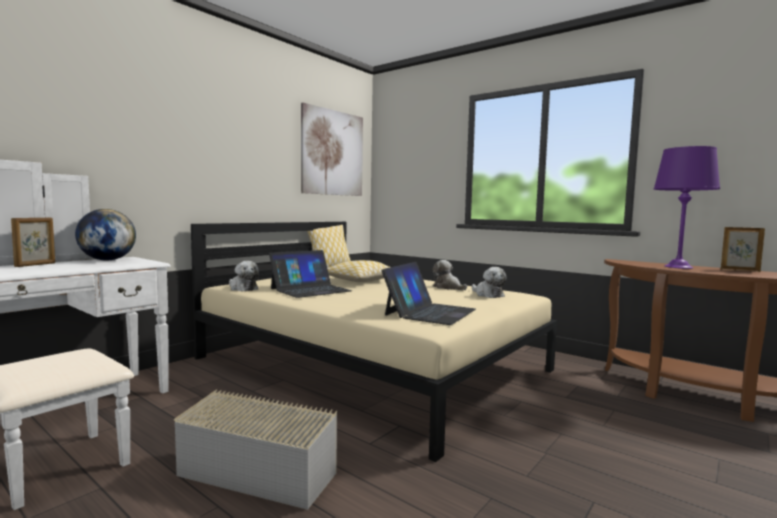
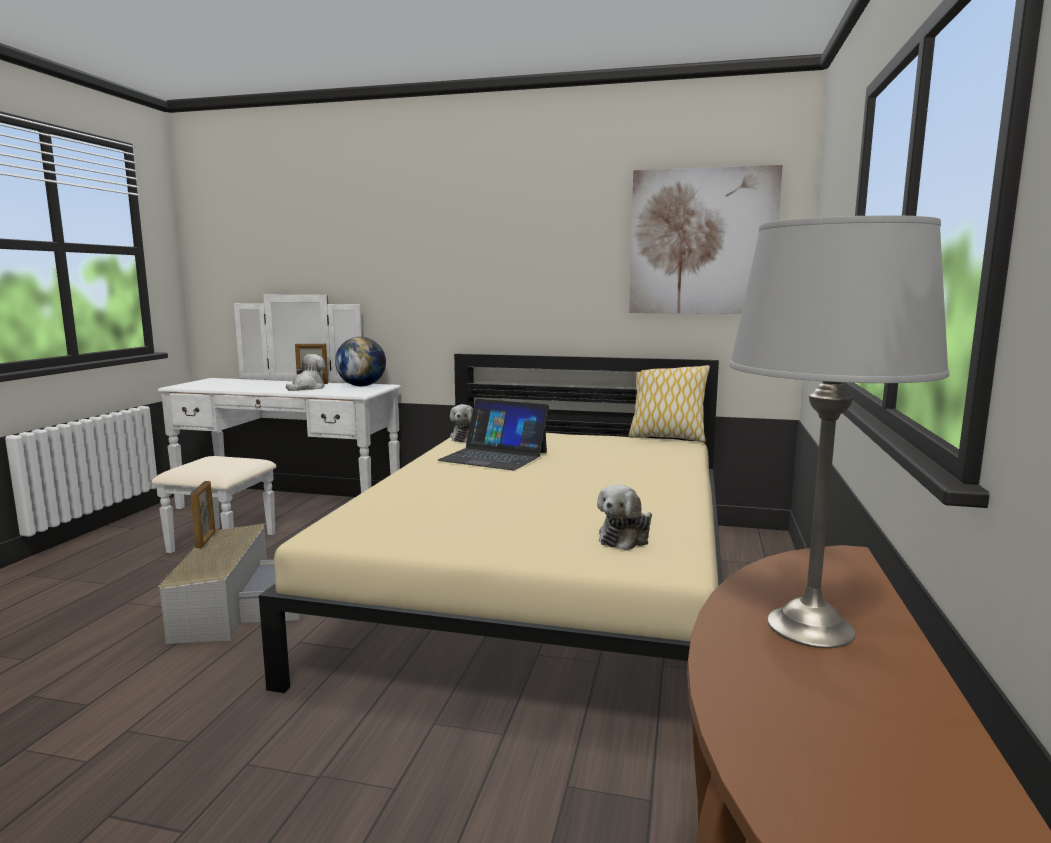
camera: 65 degrees right, 5 degrees up
pillow [327,260,390,282] -> none
laptop [381,262,476,325] -> none
plush toy [432,260,467,290] -> plush toy moved to [286,354,325,391]
purple table lamp [654,146,720,269] -> grey table lamp [729,215,949,648]
picture frame [721,227,765,272] -> picture frame moved to [190,481,215,548]

